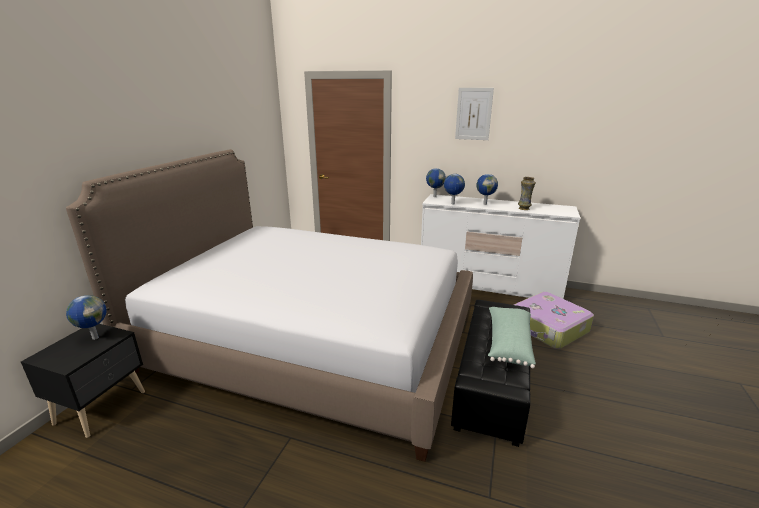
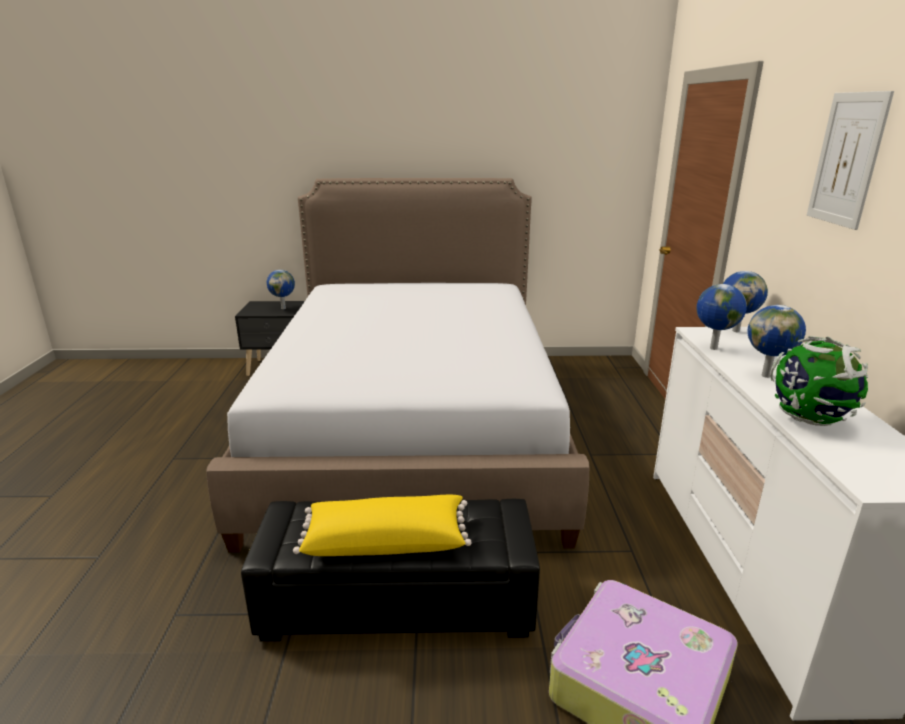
camera: 70 degrees right, 0 degrees up
green pillow [488,307,536,369] -> yellow pillow [293,495,472,556]
vase [518,177,536,210] -> globe [770,336,868,426]

